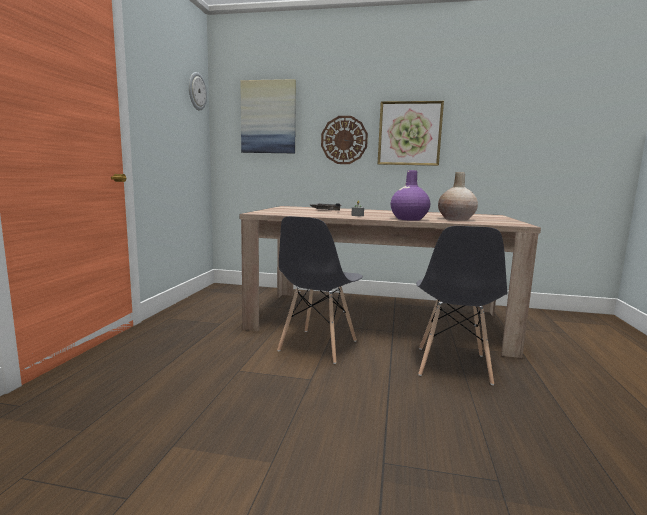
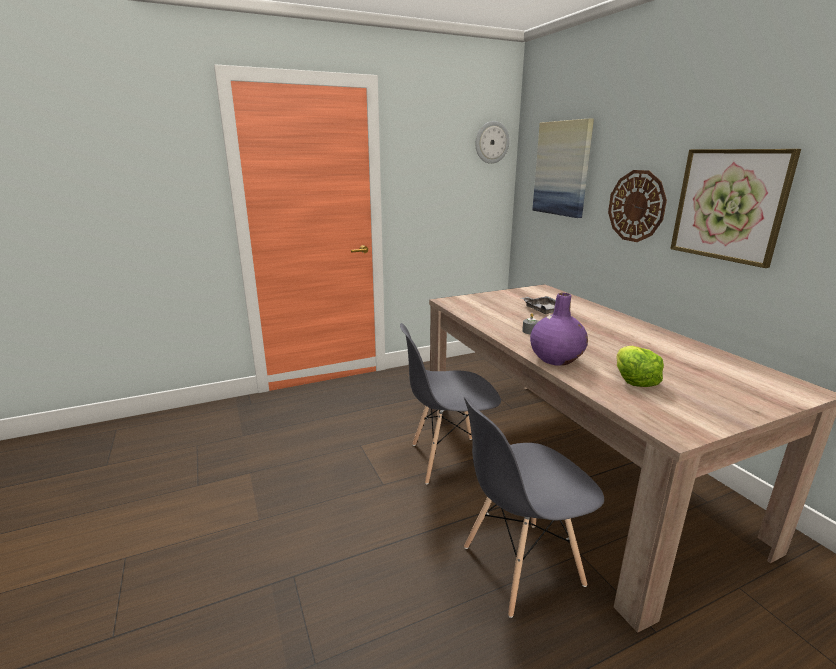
camera: 55 degrees right, 10 degrees up
beige vase [438,172,478,221] -> lettuce [616,346,664,387]

